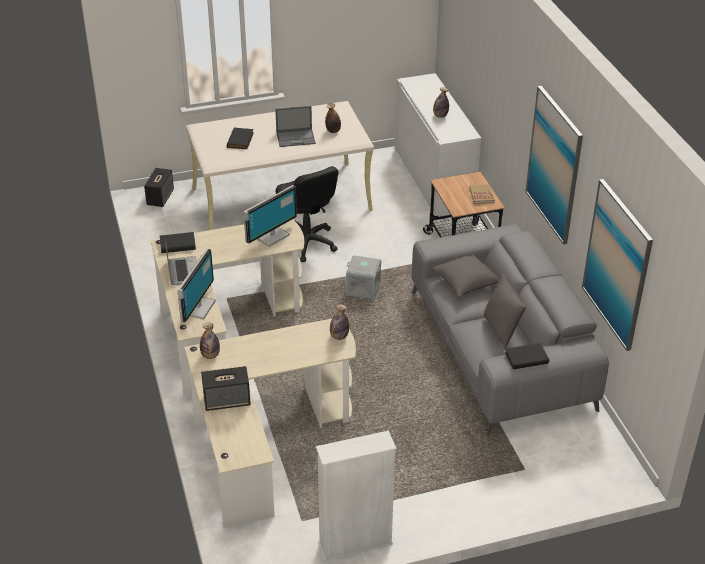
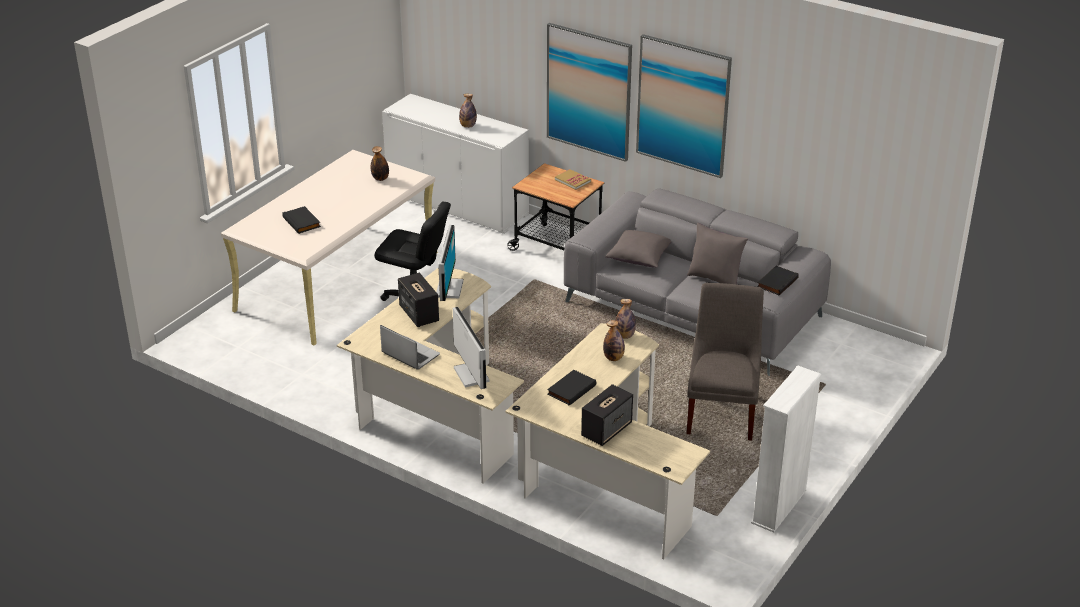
camera: 40 degrees left, 5 degrees down
speaker [144,168,174,207] -> speaker moved to [398,273,439,327]
black book [160,232,196,253] -> black book moved to [547,370,596,406]
bottle [200,323,220,359] -> bottle moved to [603,320,625,361]
laptop [275,106,316,147] -> none
grey storage box [346,255,381,299] -> none
picture [582,179,653,351] -> picture moved to [547,23,632,162]
none -> grey chair [686,283,764,441]

